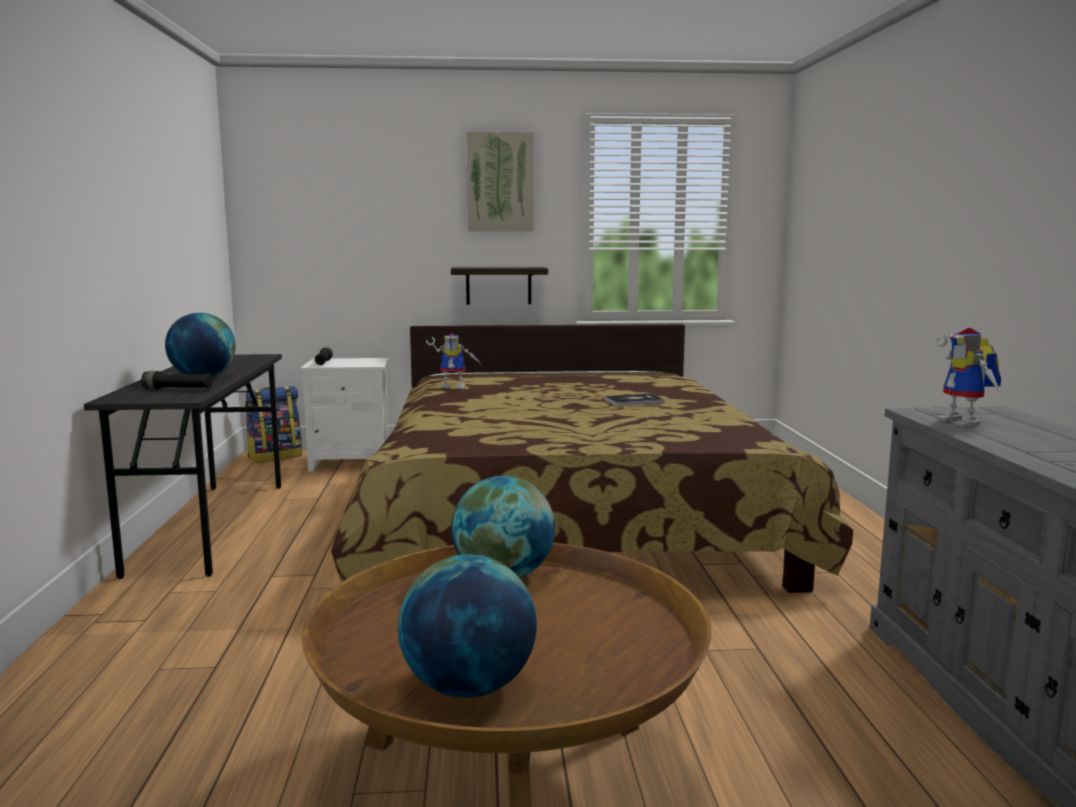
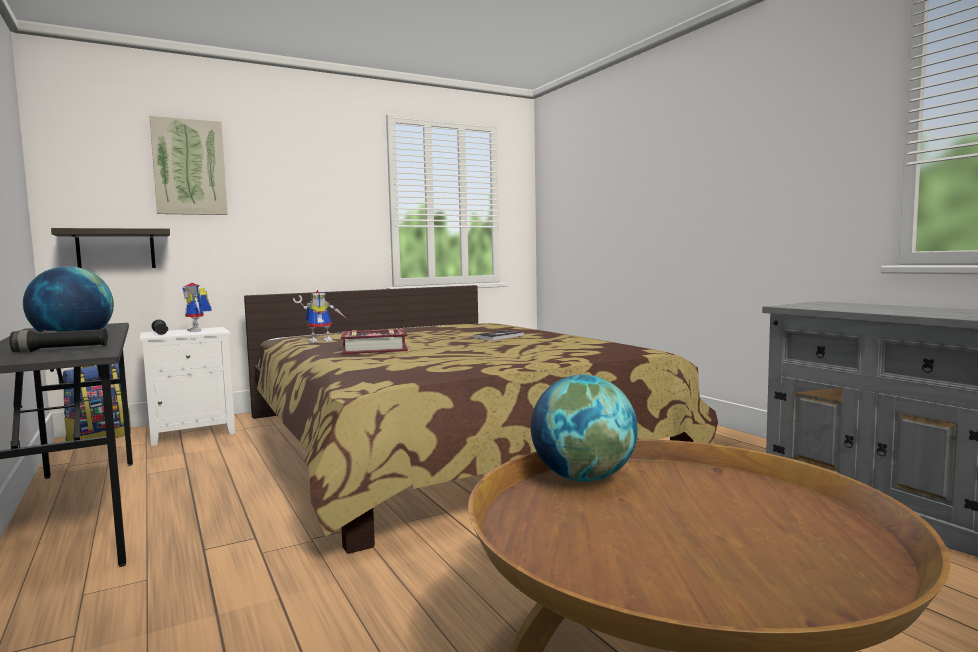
camera: 25 degrees left, 5 degrees down
globe [398,554,537,698] -> none
shelf [451,267,548,305] -> shelf moved to [51,228,170,268]
picture [466,131,534,231] -> picture moved to [150,116,228,215]
toy robot [936,328,1001,427] -> toy robot moved to [182,283,212,332]
none -> book [341,329,408,354]

